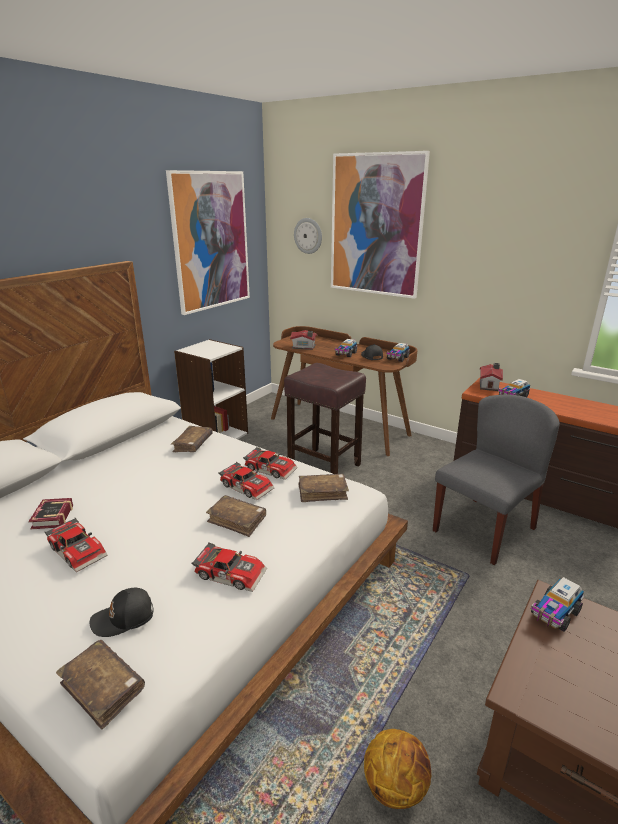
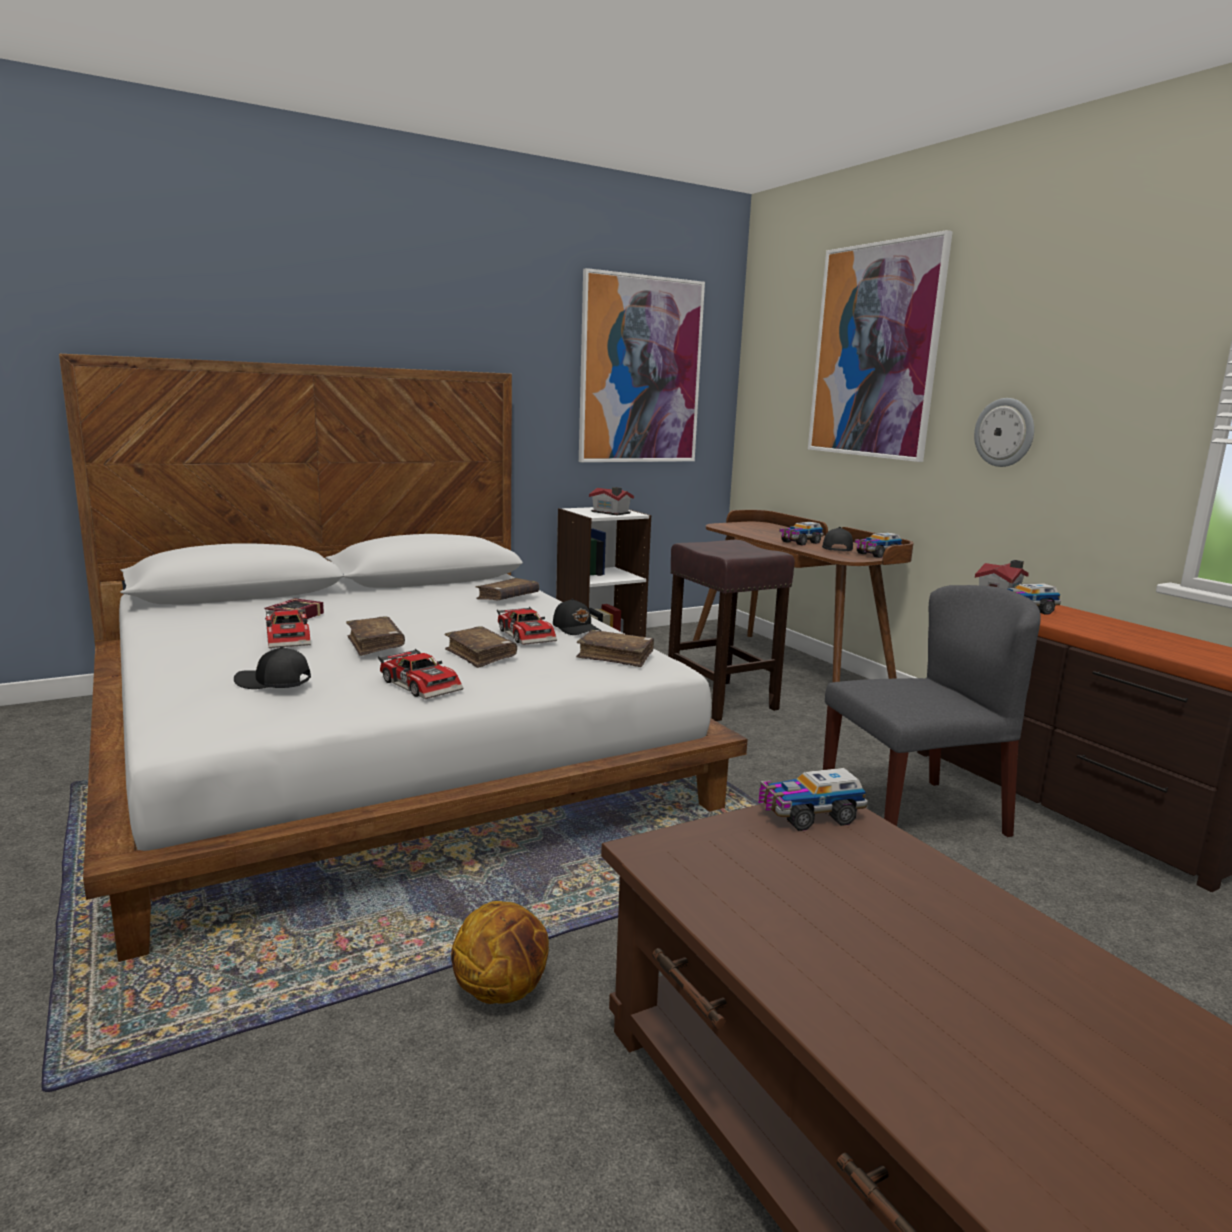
camera: 25 degrees right, 10 degrees down
brown book [56,640,145,730] -> brown book moved to [346,616,405,656]
toy car [243,447,298,480] -> black cap [553,599,601,635]
toy house [290,330,317,350] -> toy house moved to [589,487,634,515]
wall clock [294,218,322,254] -> wall clock moved to [974,398,1034,467]

